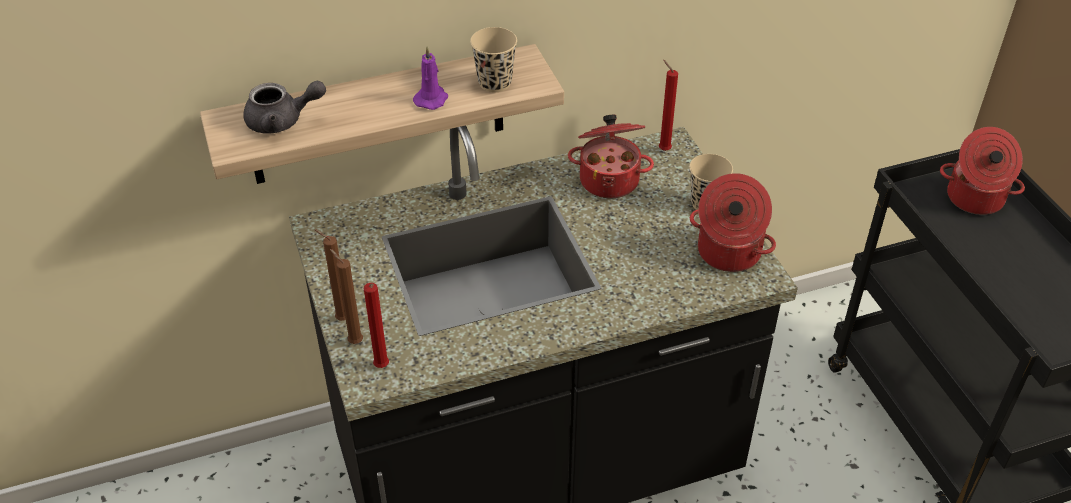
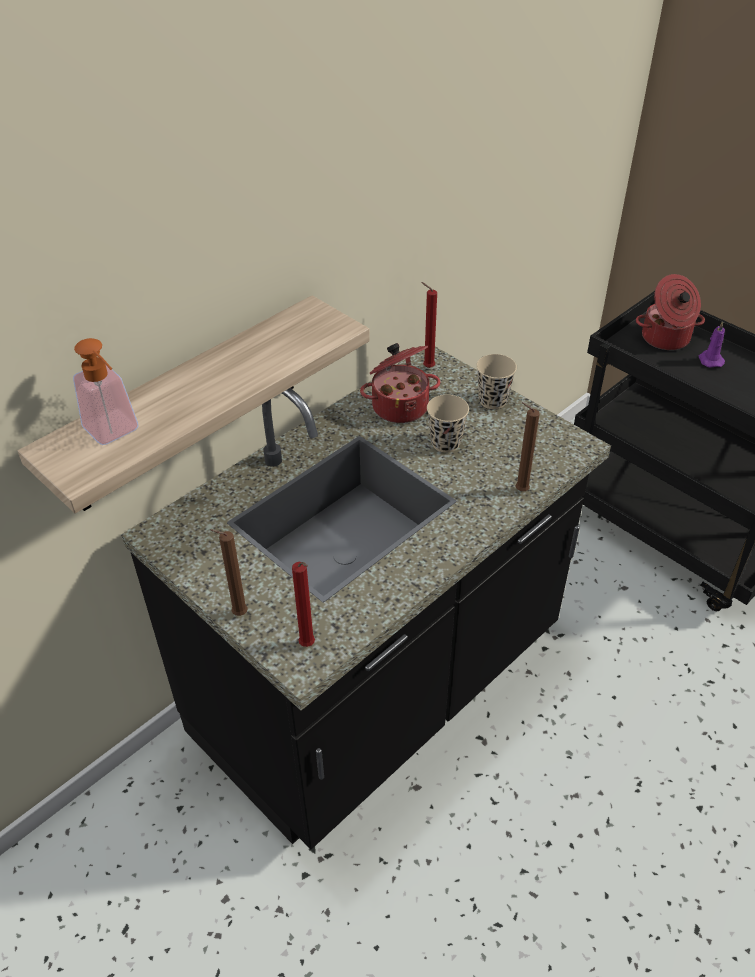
camera: 25 degrees left, 0 degrees up
grey teapot [243,81,326,134] -> soap dispenser [73,338,139,445]
brown candle [330,249,363,344] -> brown candle moved to [516,402,540,491]
purple candle [413,46,448,110] -> purple candle moved to [699,321,725,368]
beige cup [470,27,517,92] -> beige cup moved to [427,395,469,452]
cooking pot [690,173,776,272] -> none

